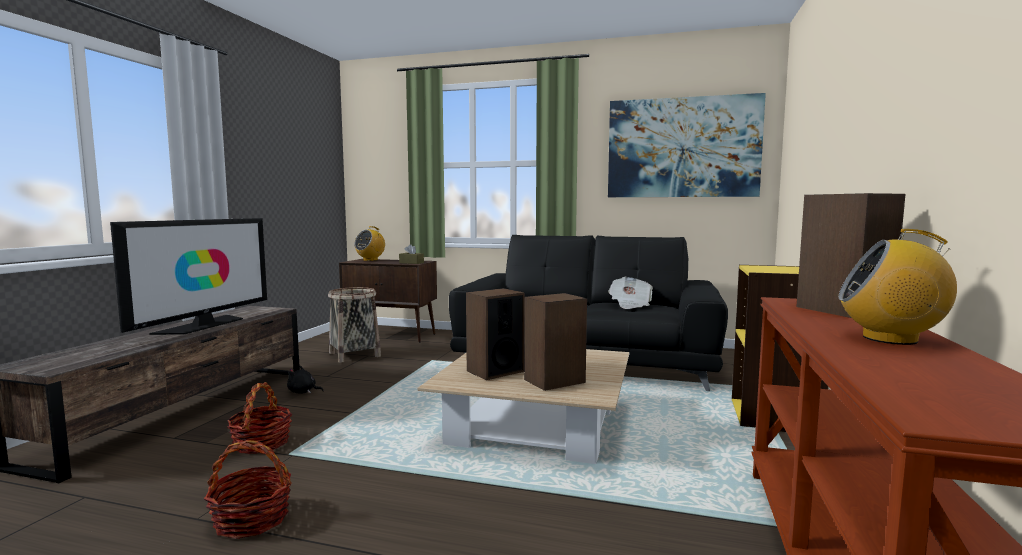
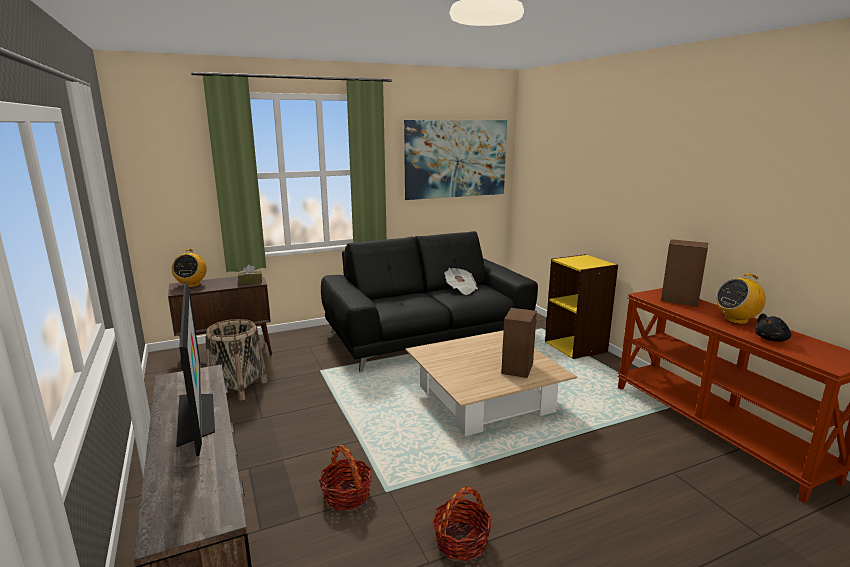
camera: 40 degrees left, 10 degrees up
black plush toy [287,366,324,394] -> black plush toy moved to [755,313,791,342]
speaker [466,288,525,380] -> none

